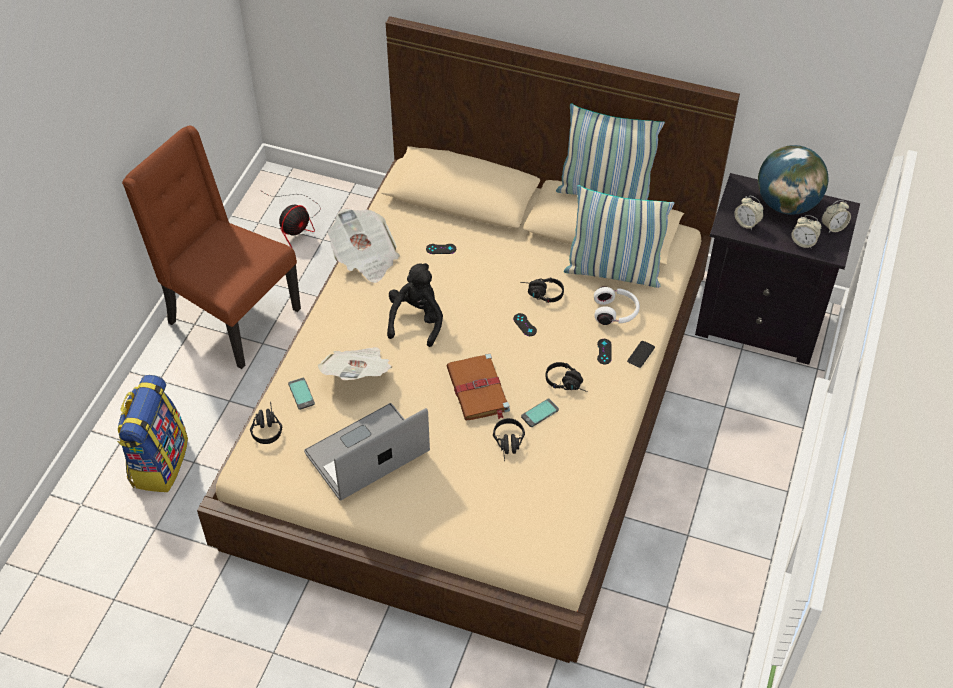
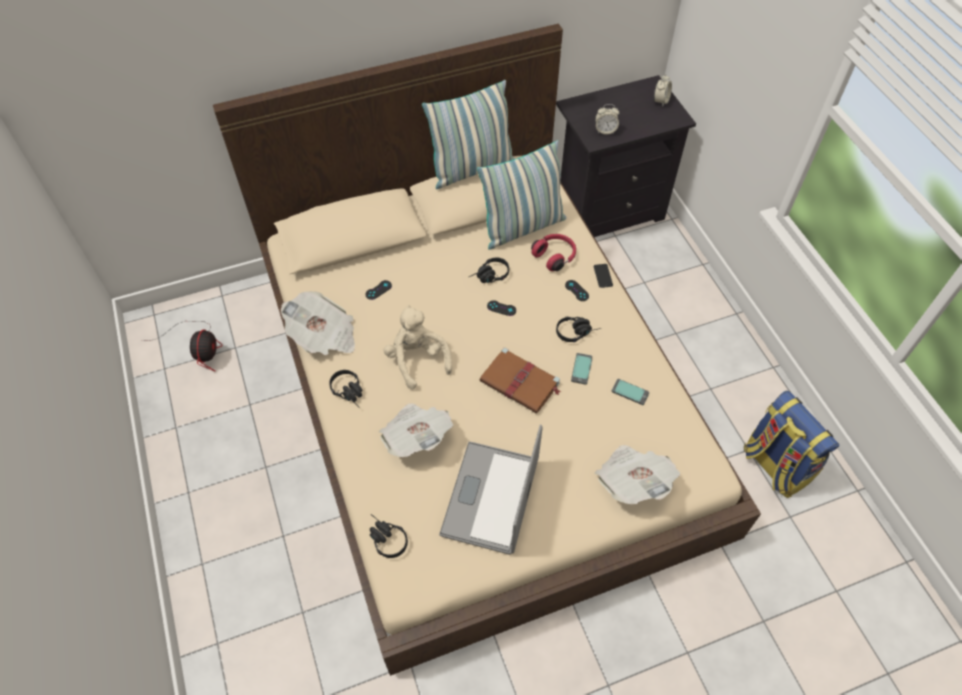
camera: 40 degrees left, 5 degrees up
backpack [117,375,188,492] -> backpack moved to [744,391,839,498]
brown chair [122,125,301,369] -> none
phone [288,378,315,410] -> phone moved to [612,379,649,405]
black plush toy [387,263,443,347] -> beige plush toy [383,305,452,390]
black headphones [493,418,525,461] -> black headphones moved to [330,370,363,408]
white headphones [594,286,640,325] -> red headphones [531,234,576,271]
globe [758,145,828,215] -> none
alarm clock [792,215,822,248] -> none
none -> newspaper [595,445,680,504]

